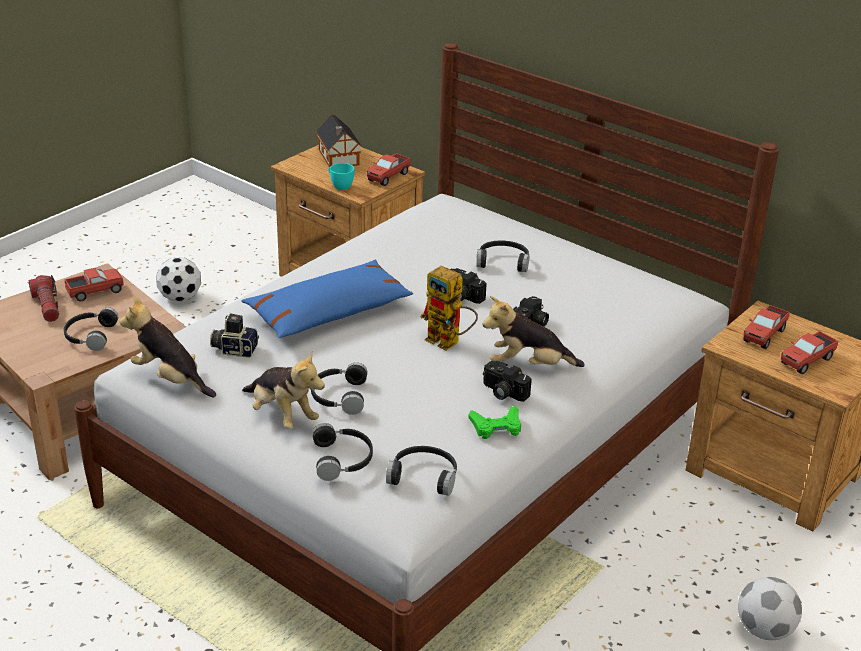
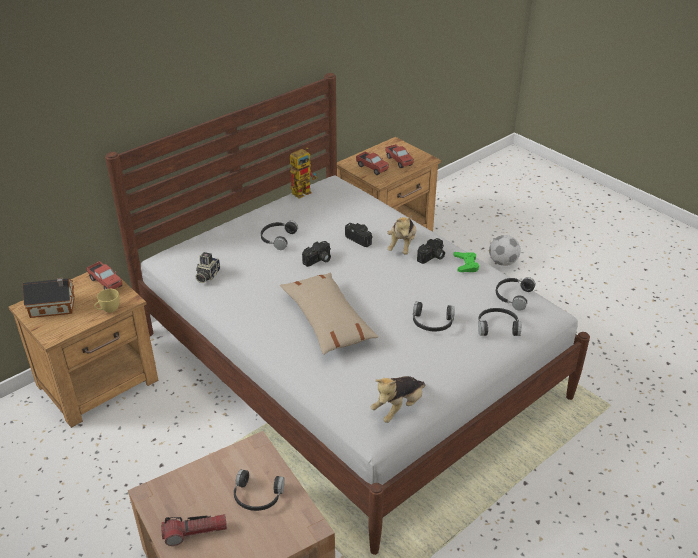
camera: 80 degrees left, 5 degrees up
toy truck [64,268,123,301] -> none
football [156,257,201,302] -> none
camera [210,312,259,358] -> camera moved to [196,252,220,283]
blue pillow [241,260,413,338] -> beige pillow [280,272,379,355]
plush toy [242,351,325,429] -> none
turquoise cup [329,163,355,190] -> yellow cup [94,289,120,313]
toy robot [420,266,478,351] -> toy robot moved to [290,147,317,199]

